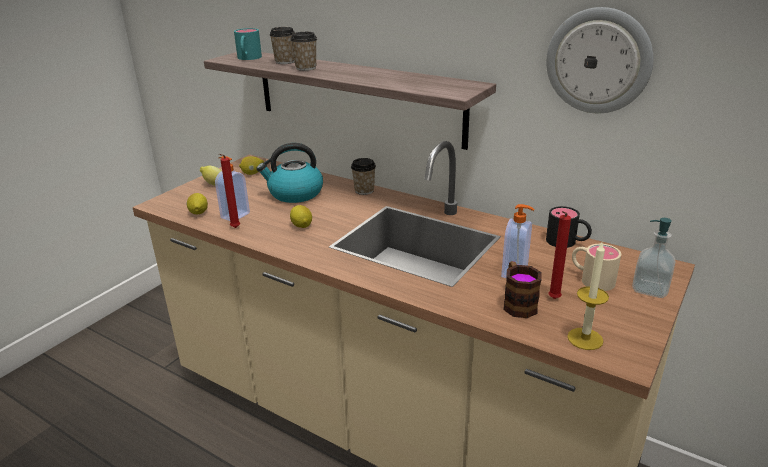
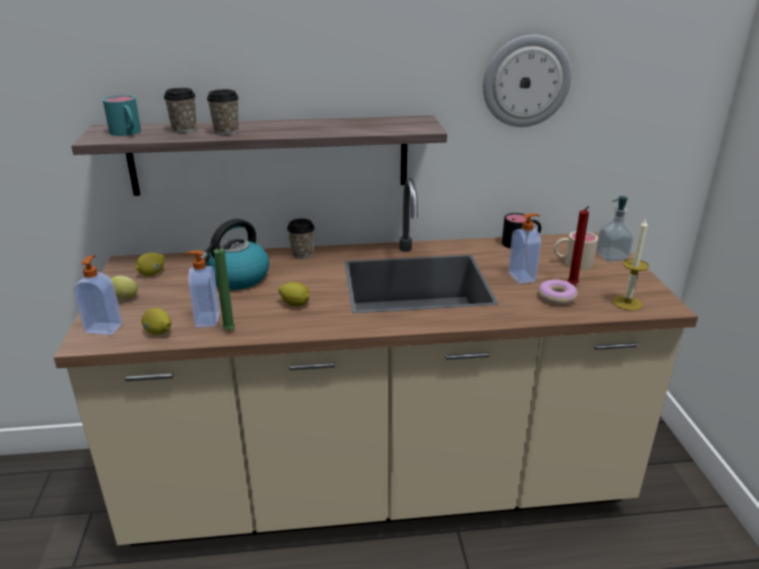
camera: 40 degrees left, 0 degrees up
red candle [219,154,240,228] -> green candle [213,245,235,331]
mug [503,261,542,318] -> donut [538,279,577,305]
none -> soap dispenser [74,256,123,335]

